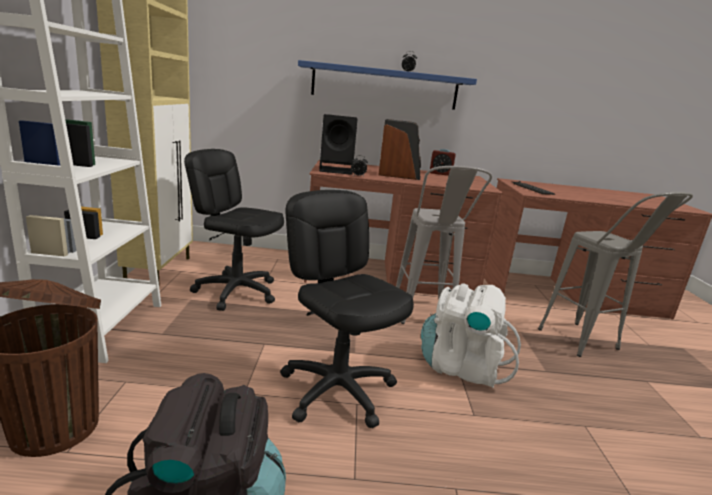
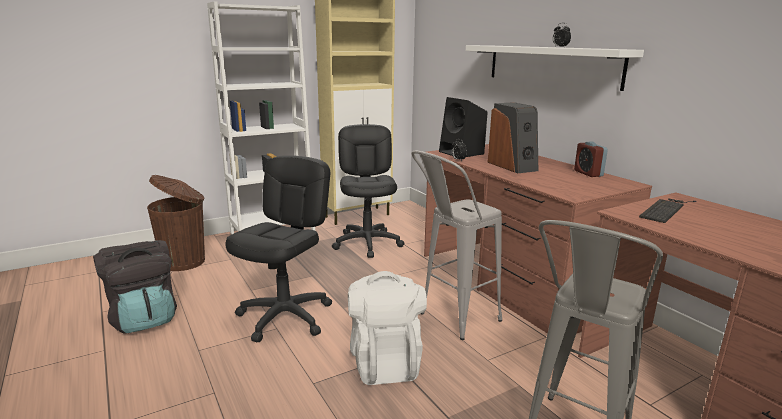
camera: 60 degrees right, 0 degrees up
blue shelf [298,60,477,110] -> white shelf [466,45,644,91]

